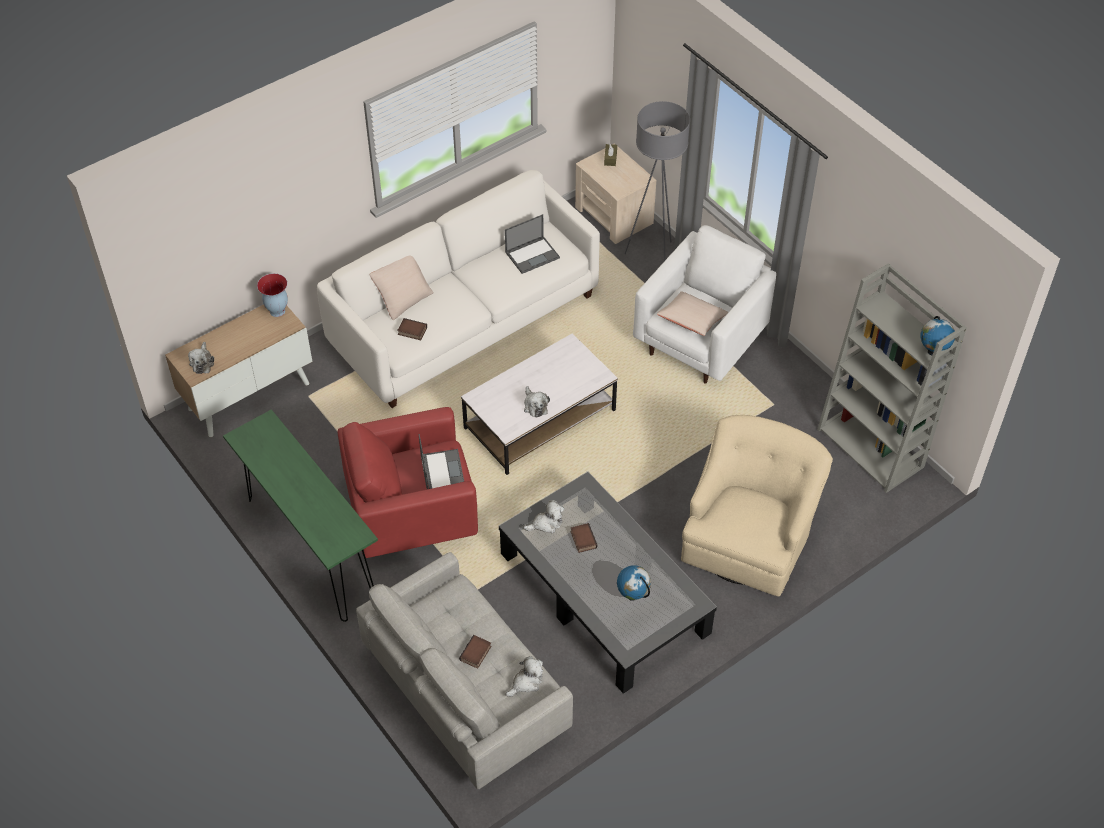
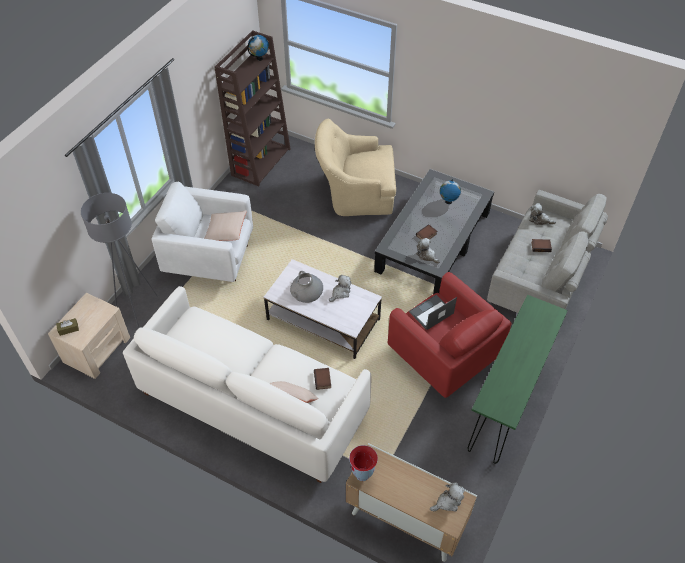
camera: 115 degrees left, 0 degrees up
laptop [505,214,560,274] -> none
grey bookcase [817,263,967,493] -> brown bookcase [214,30,290,186]
none -> grey vase [290,271,323,303]

